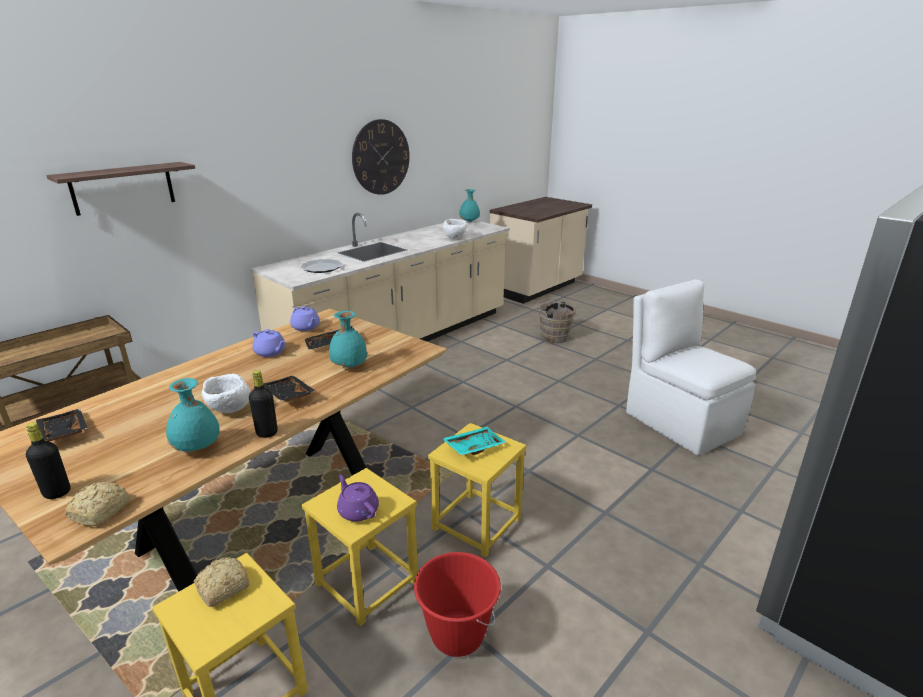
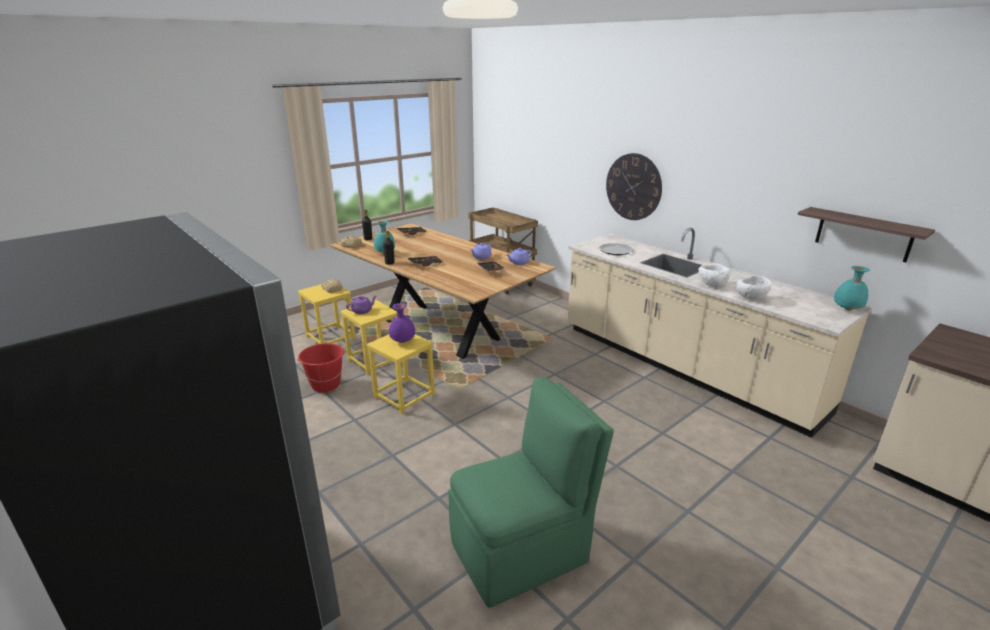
camera: 95 degrees right, 0 degrees up
shelf [46,162,195,216] -> shelf moved to [798,207,935,262]
white bowl [202,374,251,413] -> white bowl moved to [699,263,731,287]
turquoise vase [329,311,367,369] -> none
wall clock [352,119,410,195] -> wall clock moved to [606,153,662,220]
turquoise tray [442,427,507,455] -> purple vase [389,303,415,343]
brown bucket [535,301,575,343] -> none
white chair [626,279,756,455] -> green chair [449,377,614,608]

